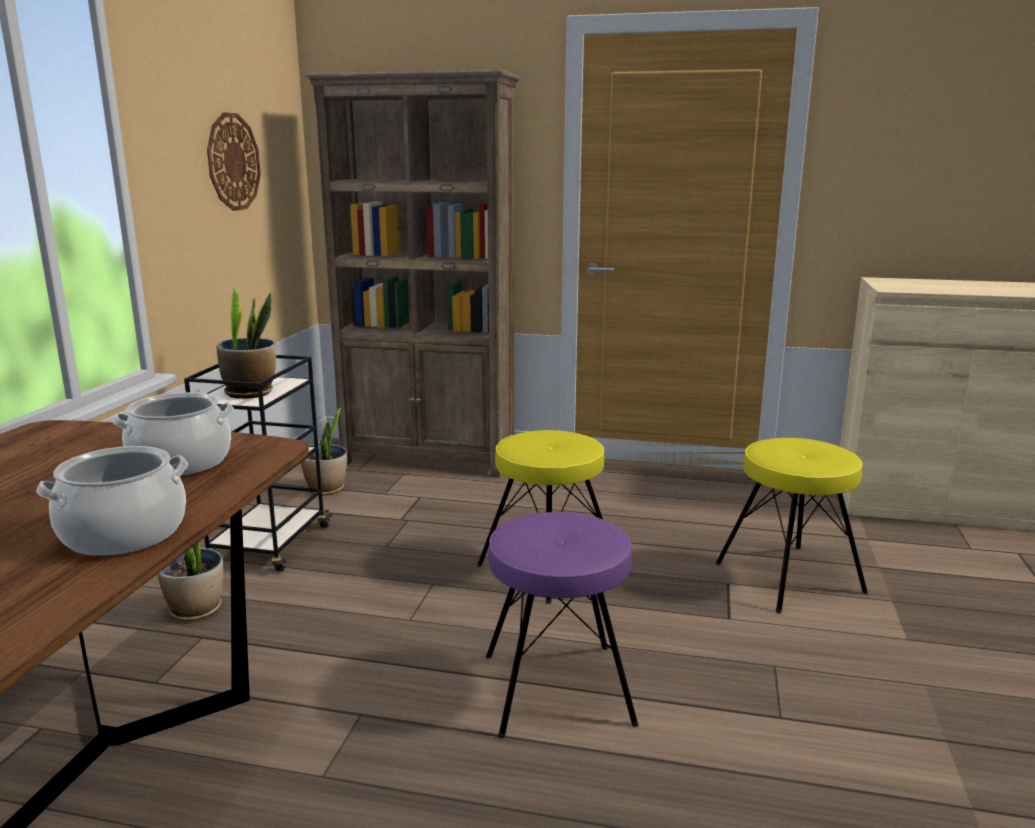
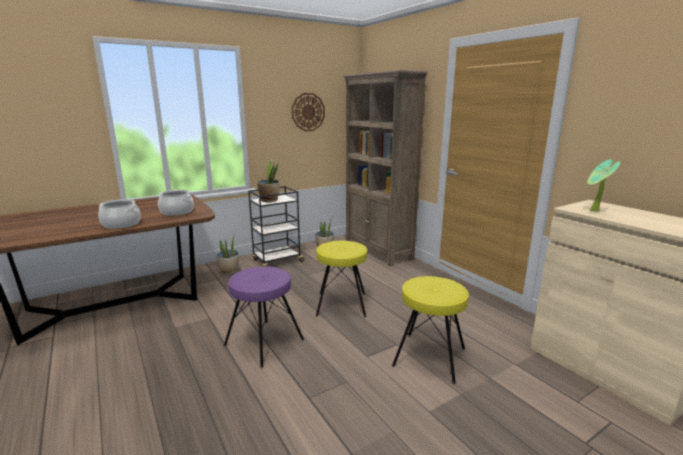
camera: 45 degrees right, 0 degrees up
none -> potted plant [587,159,620,212]

